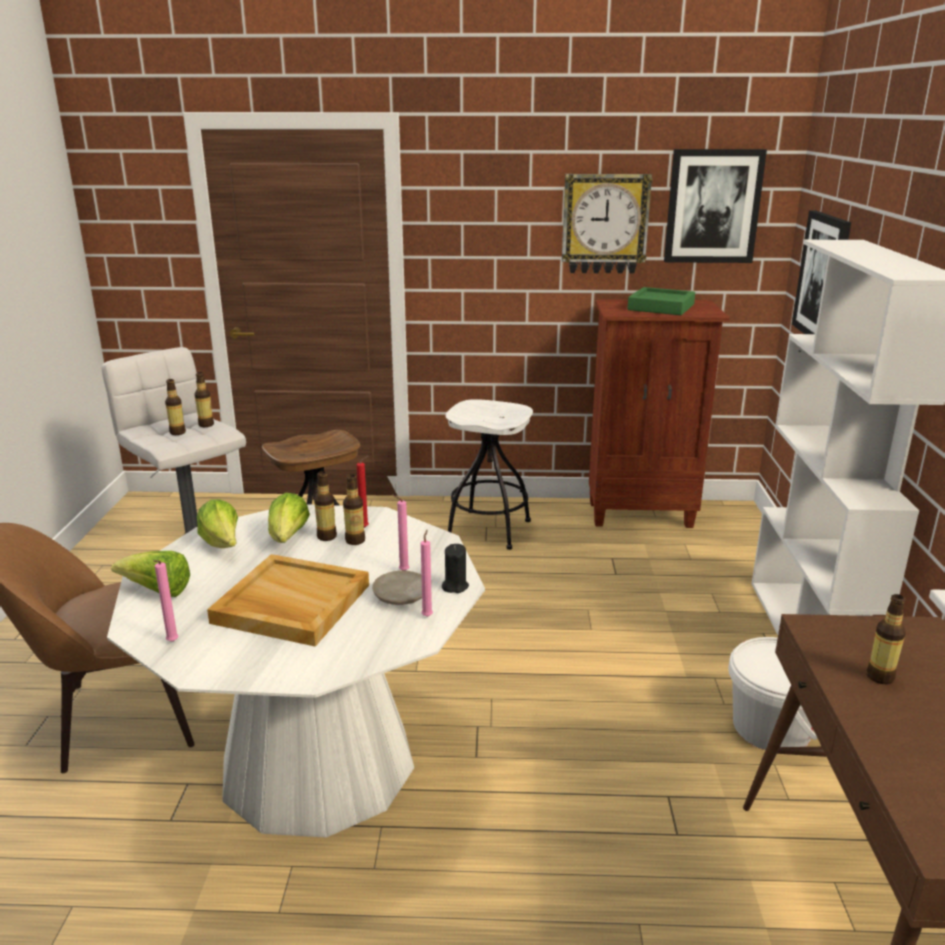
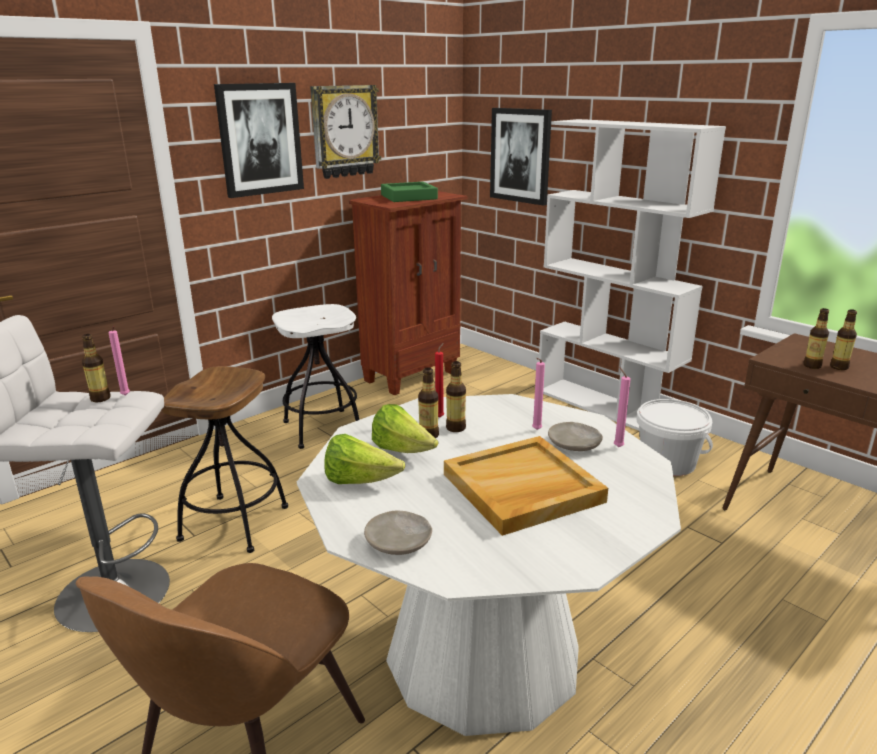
camera: 45 degrees left, 0 degrees up
lettuce [111,551,190,597] -> beige plate [364,510,432,555]
pink candle [154,560,179,642] -> pink candle moved to [108,326,130,396]
bottle [165,379,186,435] -> bottle moved to [803,308,829,369]
black candle [442,544,469,593] -> none
picture [664,149,767,263] -> picture moved to [214,83,304,198]

